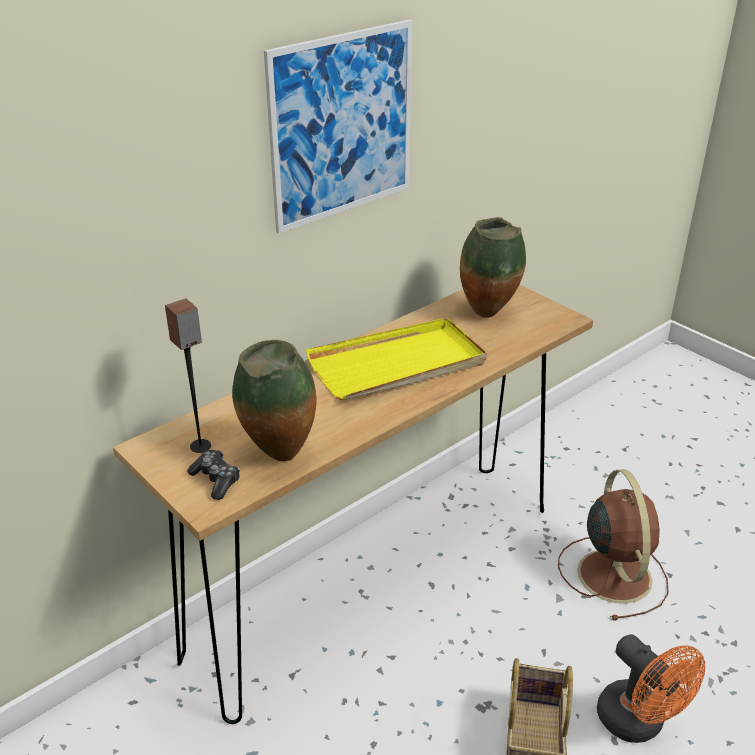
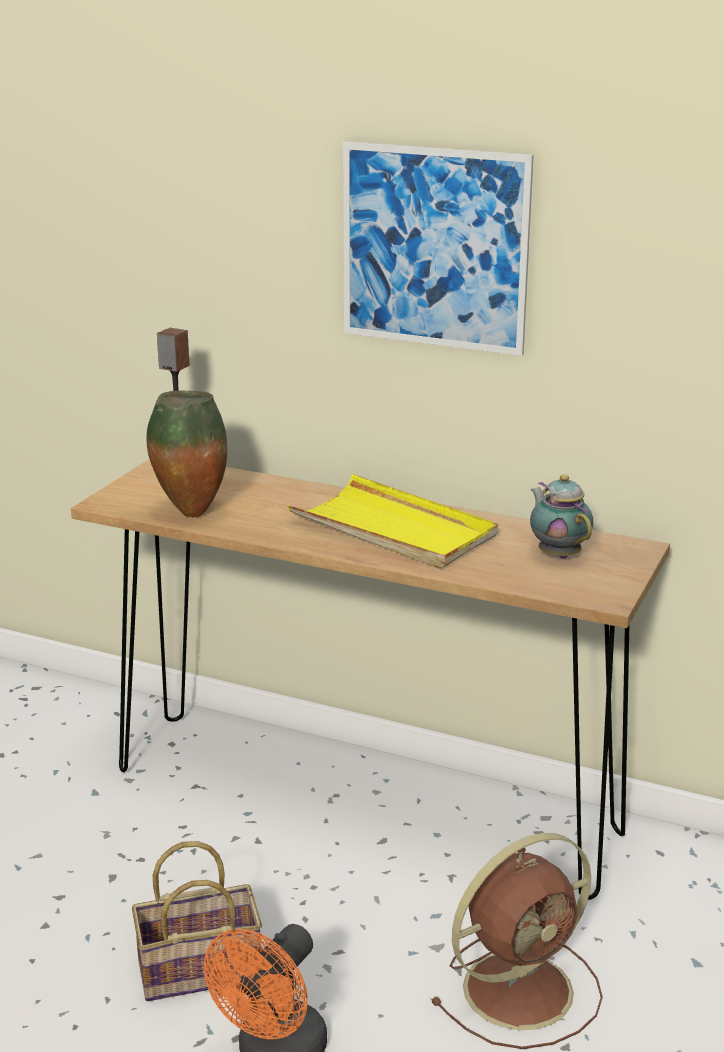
camera: 65 degrees right, 10 degrees down
game controller [187,450,240,500] -> none
vase [460,217,526,318] -> teapot [530,474,593,559]

